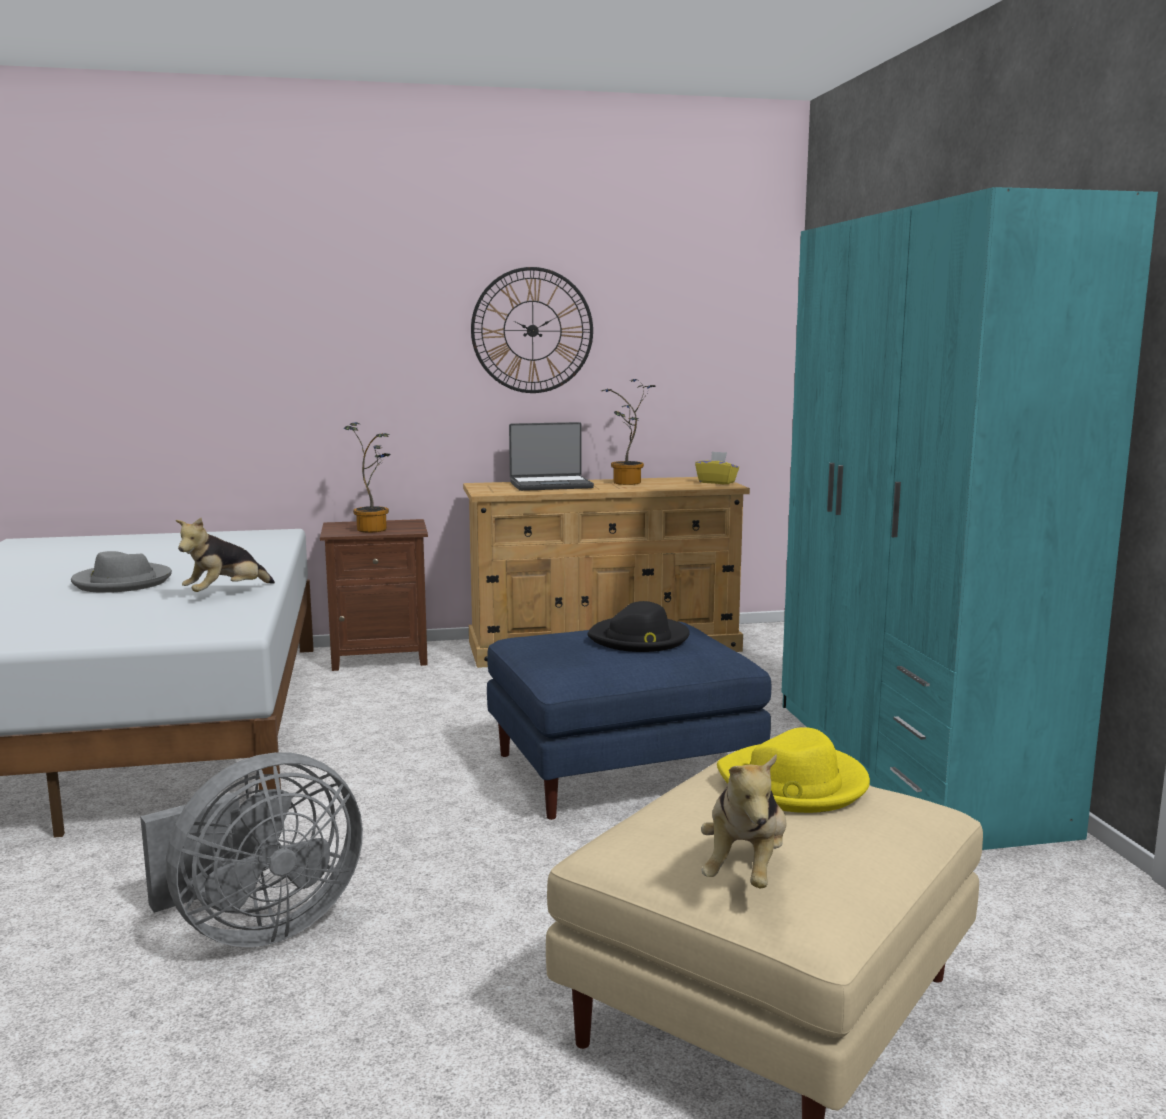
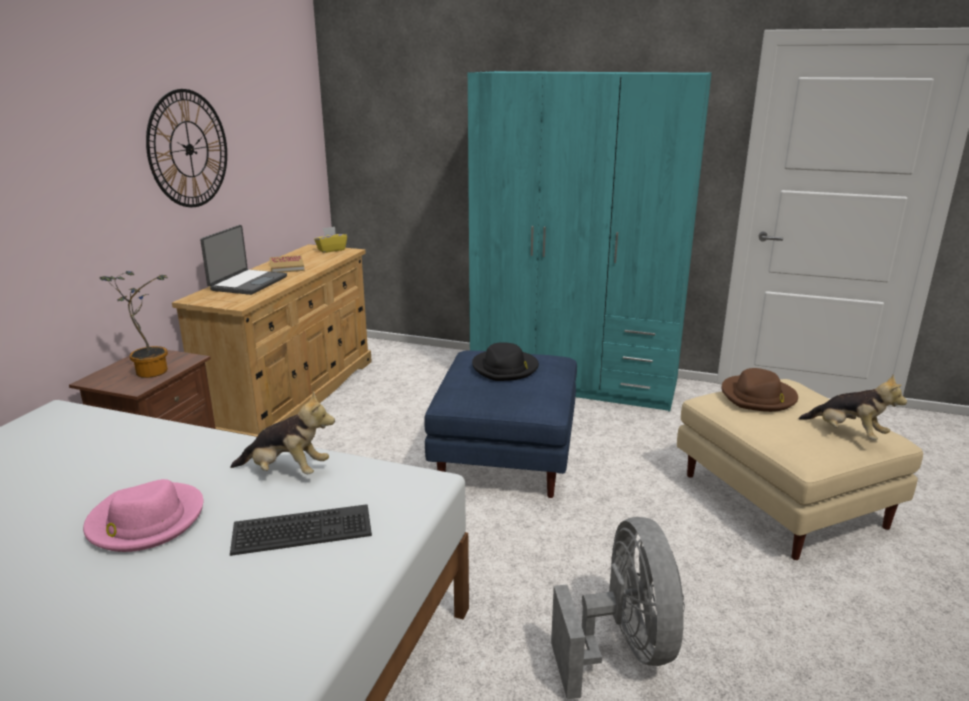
camera: 60 degrees left, 10 degrees up
grey hat [71,551,172,593] -> pink hat [83,479,203,552]
plush toy [175,518,275,592] -> plush toy turned 60 degrees counterclockwise [230,391,335,474]
potted plant [601,379,655,485] -> book [269,255,305,273]
yellow hat [717,727,870,813] -> brown hat [722,368,798,412]
none -> keyboard [230,504,372,556]

